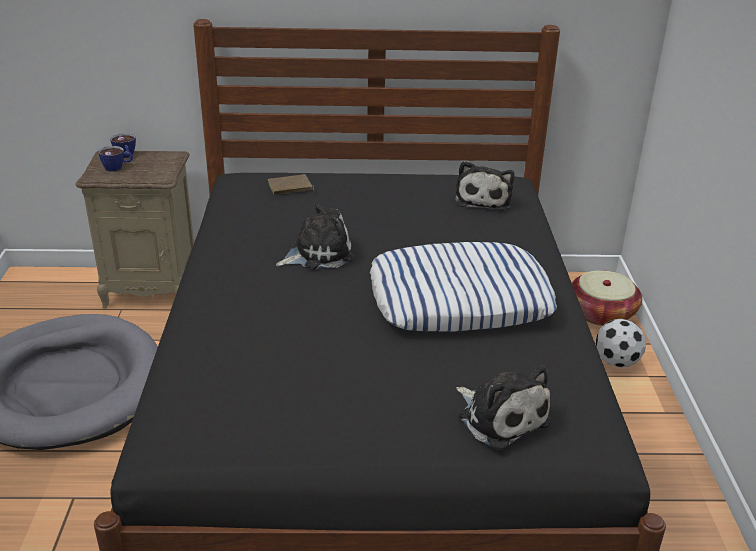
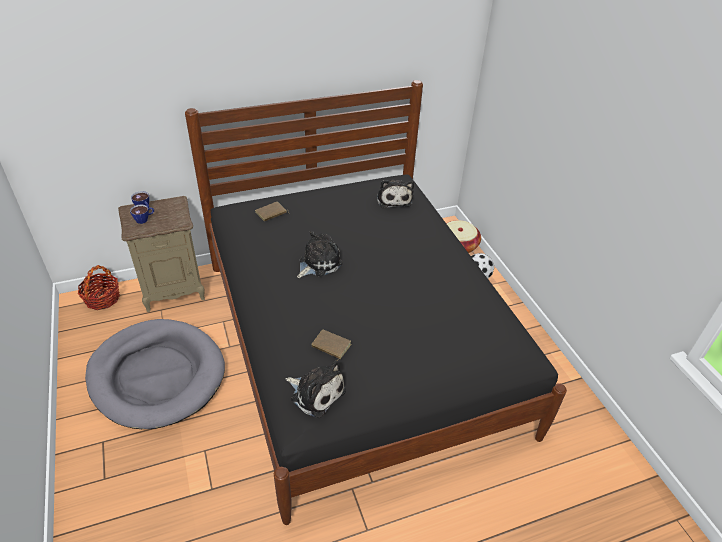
camera: 20 degrees left, 10 degrees up
pillow [370,242,557,332] -> none
plush toy [456,366,551,450] -> plush toy moved to [286,361,346,418]
none -> basket [78,265,120,310]
none -> brown book [311,329,351,361]

